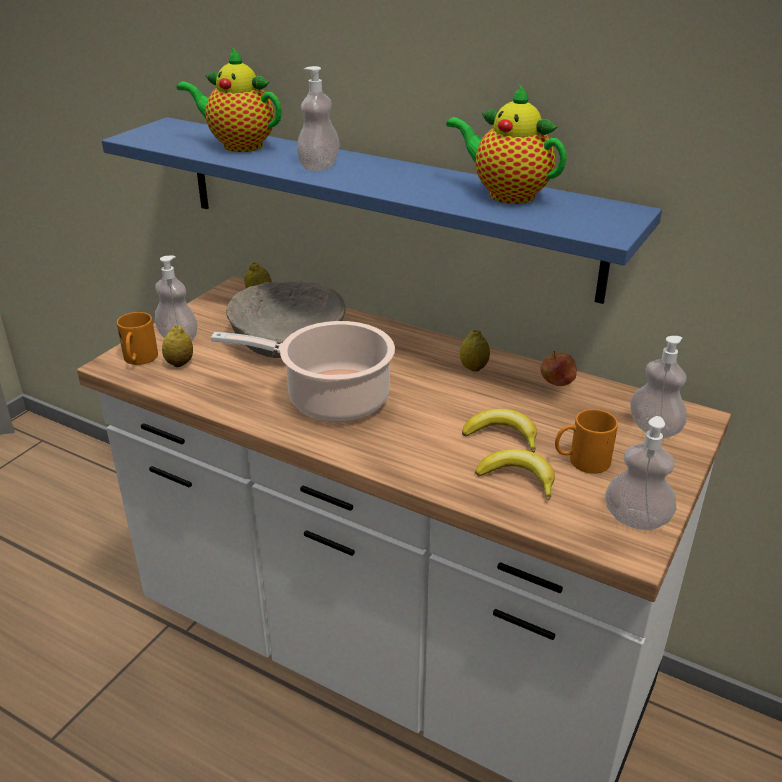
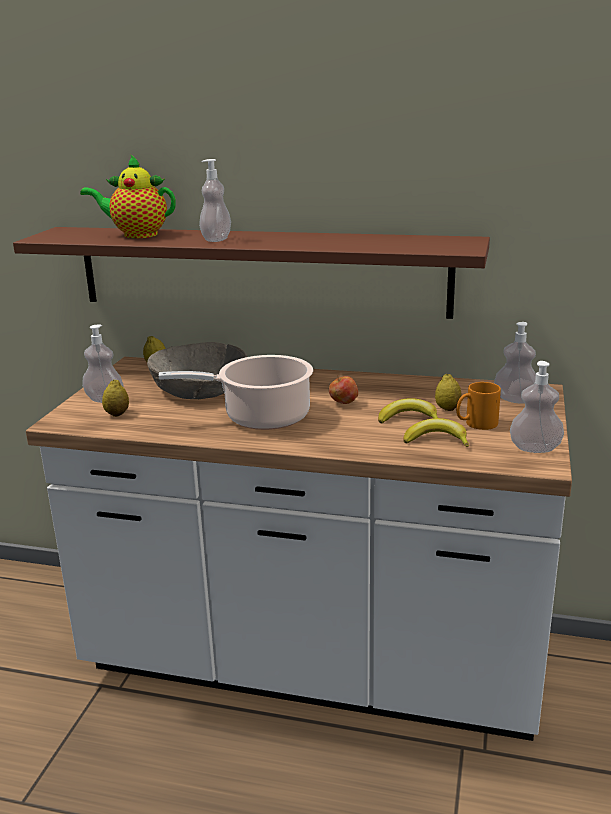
camera: 15 degrees left, 10 degrees down
blue shelf [102,117,662,304] -> brown shelf [13,227,490,319]
orange mug [117,312,158,365] -> none
teapot [446,84,567,204] -> none
lemon [460,329,490,371] -> lemon moved to [435,374,462,411]
apple [540,351,577,386] -> apple moved to [329,375,358,404]

